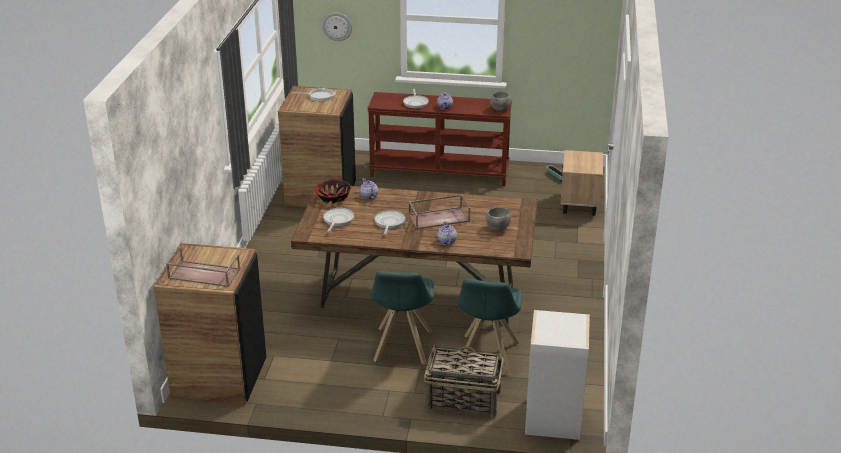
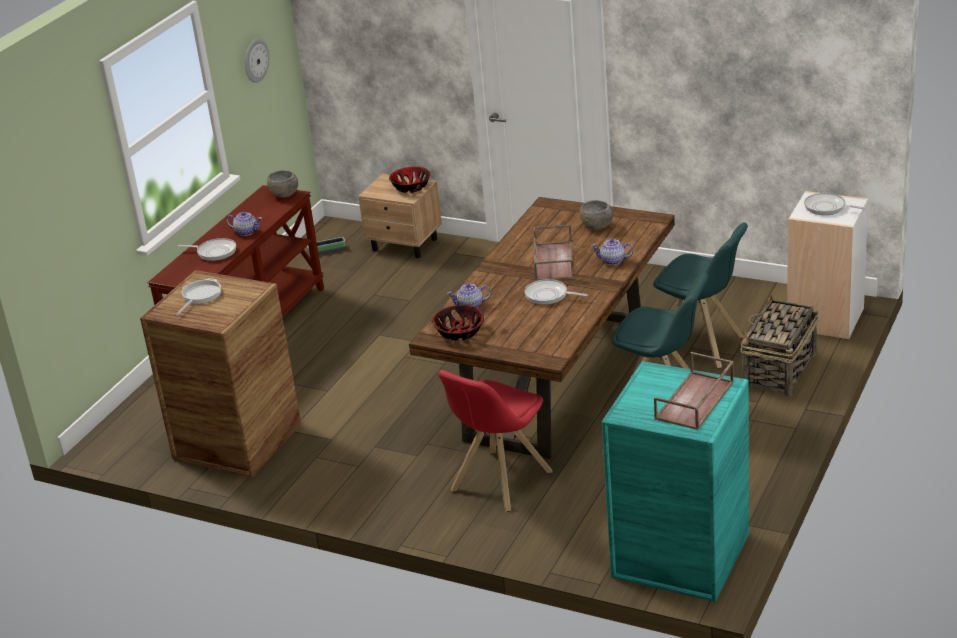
camera: 70 degrees left, 0 degrees up
brown cabinet [154,243,266,405] -> turquoise cabinet [602,361,749,602]
wall clock [322,12,352,41] -> wall clock moved to [245,39,269,83]
frying pan [323,208,354,232] -> frying pan moved to [804,193,866,215]
none -> bowl [389,167,430,193]
none -> red chair [438,370,553,512]

